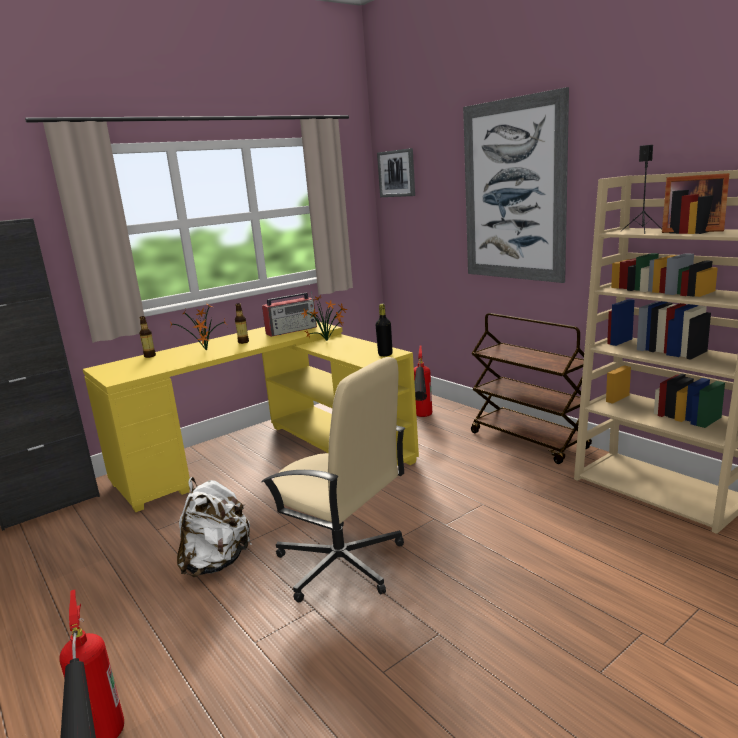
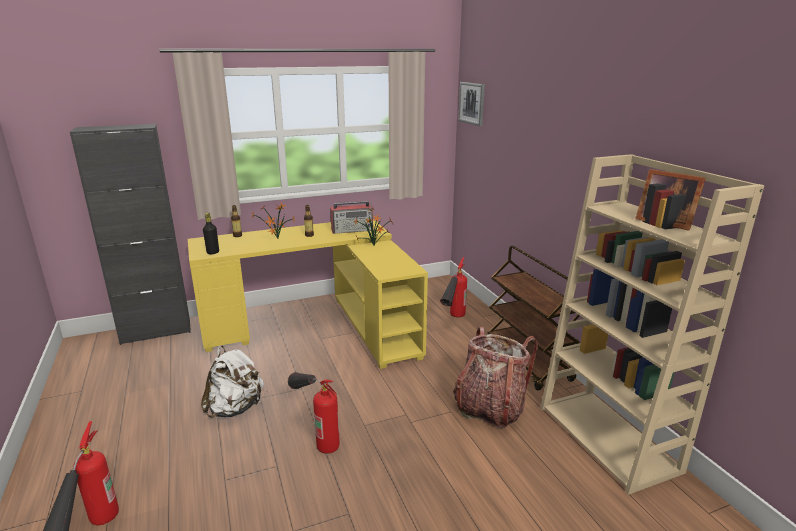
camera: 15 degrees right, 5 degrees up
beige office chair [261,357,406,603] -> fire extinguisher [288,372,340,454]
black bottle [376,304,393,357] -> black bottle moved to [203,213,219,254]
picture [463,87,569,283] -> none
black speaker [621,145,662,234] -> none
none -> backpack [453,327,537,428]

